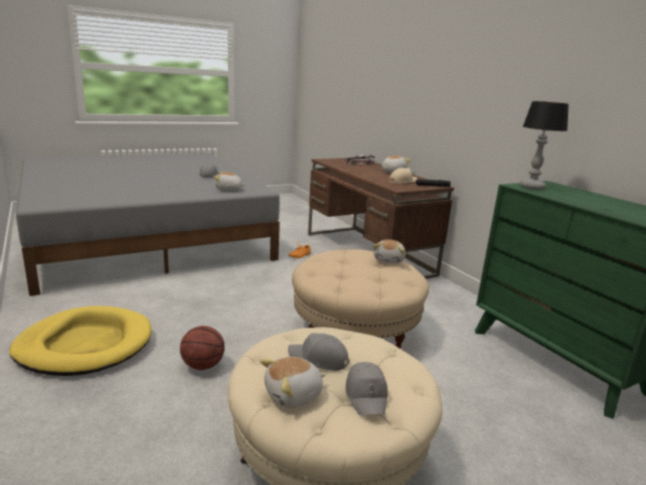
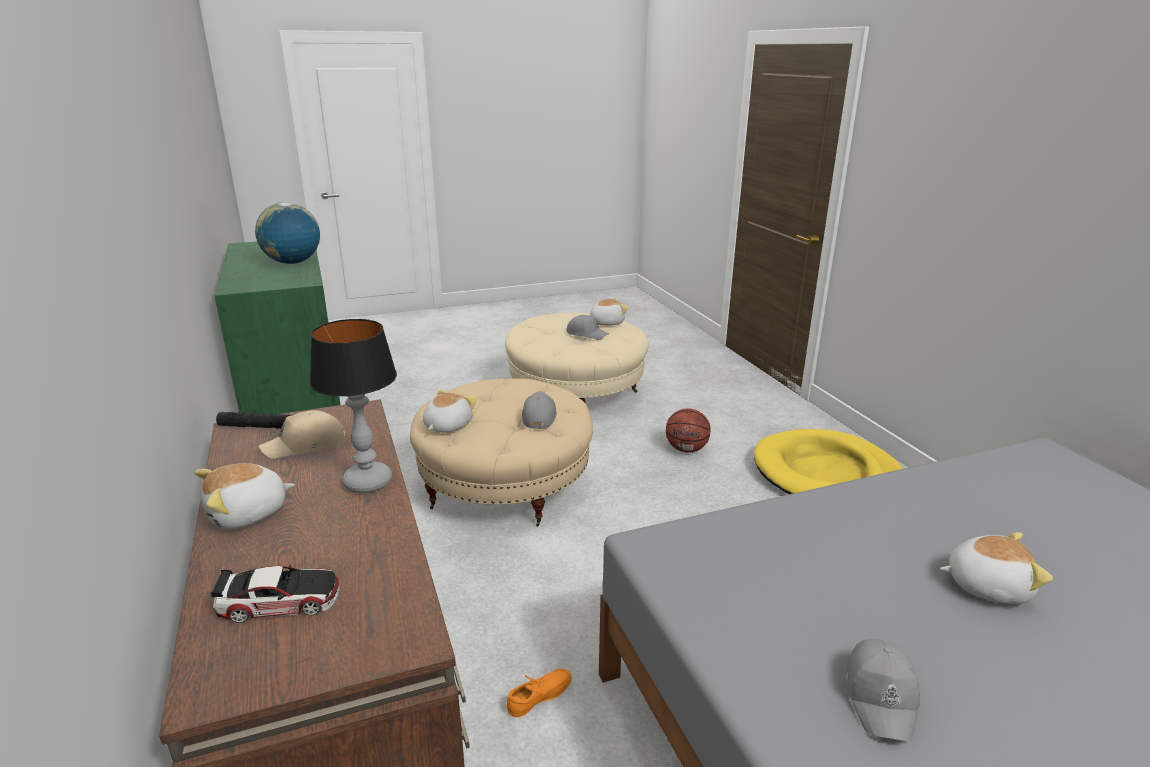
camera: 170 degrees left, 5 degrees up
plush toy [214,172,245,191] -> plush toy moved to [940,532,1053,604]
grey cap [346,362,388,415] -> grey cap moved to [522,391,557,429]
table lamp [520,101,569,190] -> table lamp moved to [310,319,397,493]
none -> globe [255,202,320,264]

